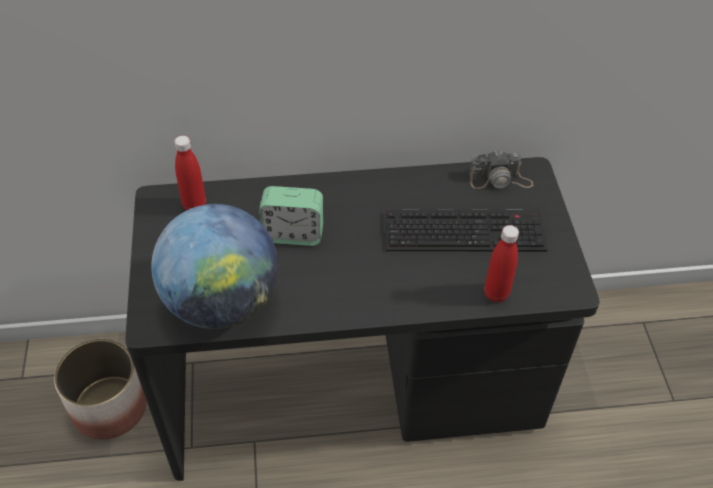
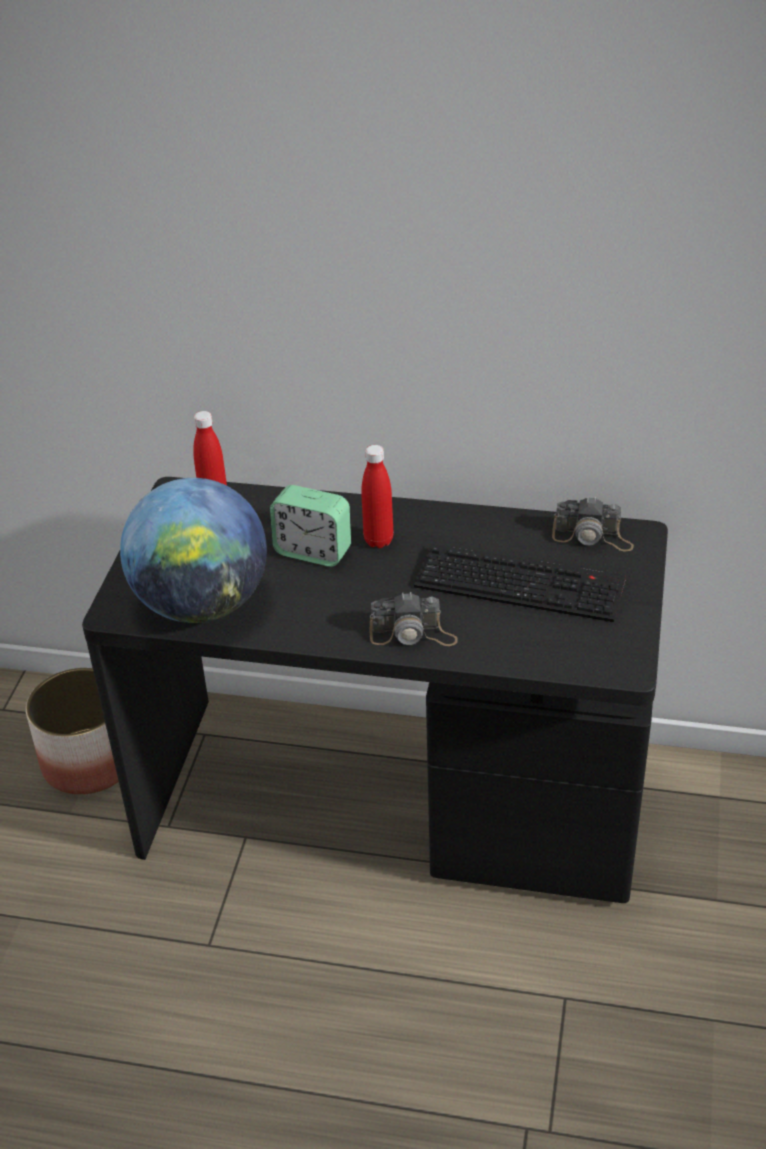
camera: 20 degrees right, 10 degrees down
red bottle [484,225,519,302] -> red bottle moved to [361,445,394,548]
none -> camera [370,592,458,646]

